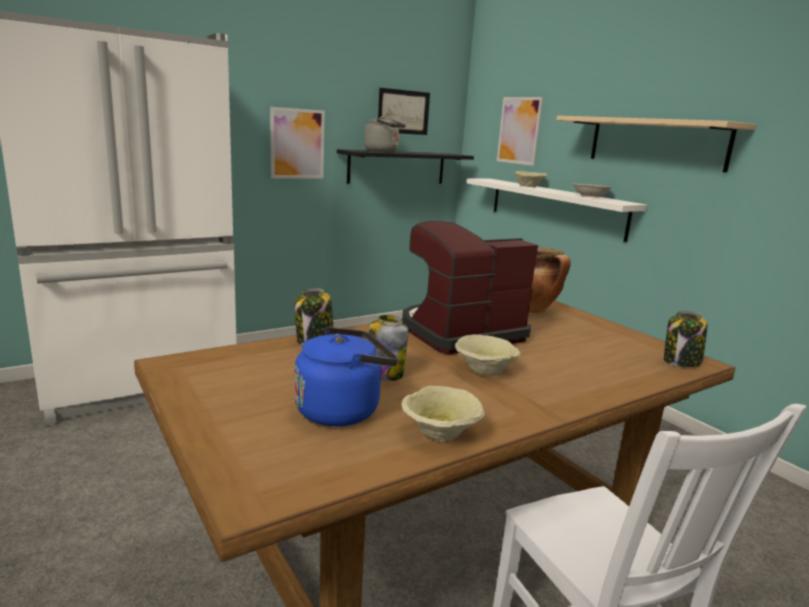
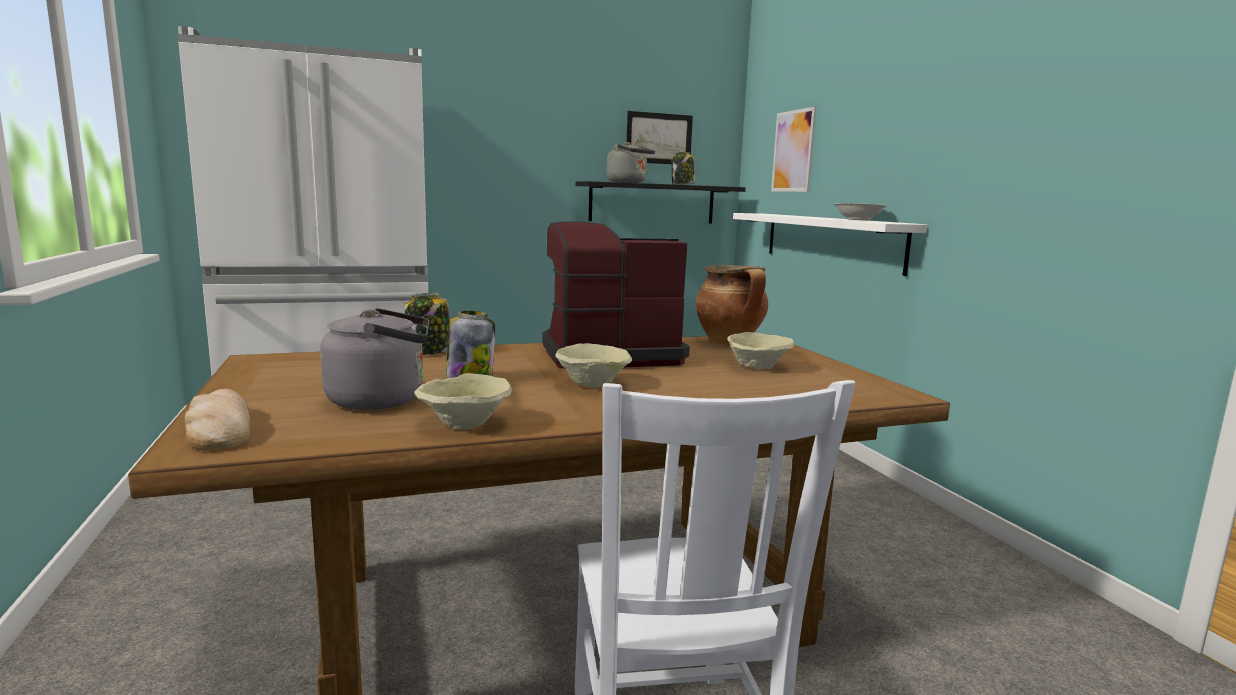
camera: 15 degrees right, 5 degrees down
picture [270,107,325,179] -> none
blue kettle [294,327,398,426] -> grey kettle [320,308,430,410]
beige bowl [515,171,547,187] -> beige bowl moved to [727,332,794,369]
beige shelf [556,116,757,172] -> none
jar [664,311,708,368] -> jar moved to [671,152,695,185]
none -> bread [184,389,250,451]

